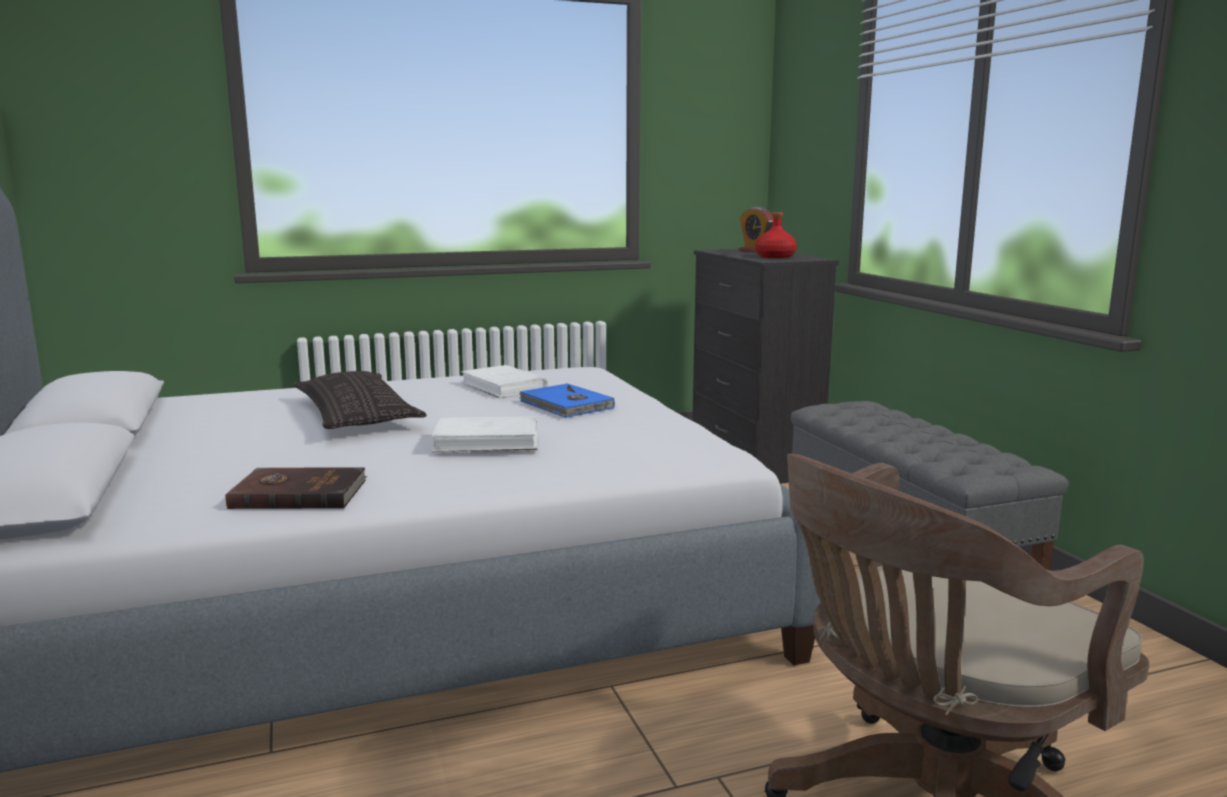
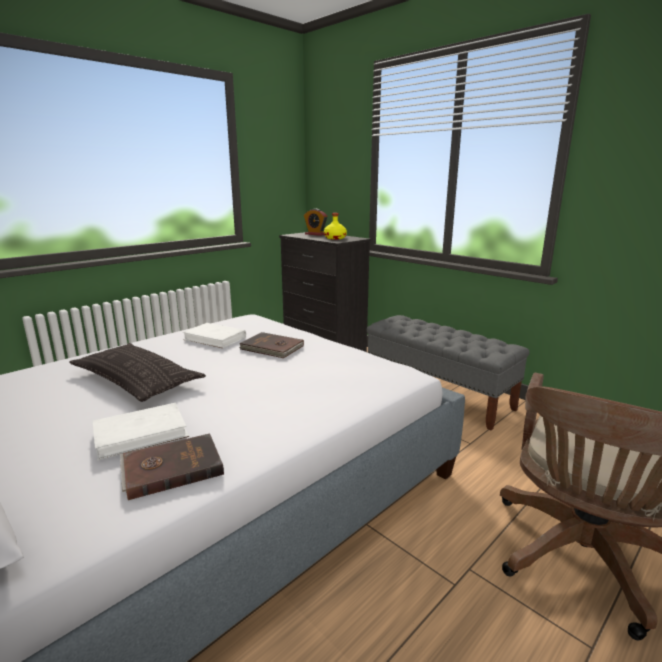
camera: 25 degrees left, 5 degrees up
white book [431,416,537,452] -> white book moved to [92,403,189,460]
blue book [519,383,615,418] -> brown book [239,332,304,358]
red bottle [756,212,797,258] -> yellow bottle [324,213,347,239]

